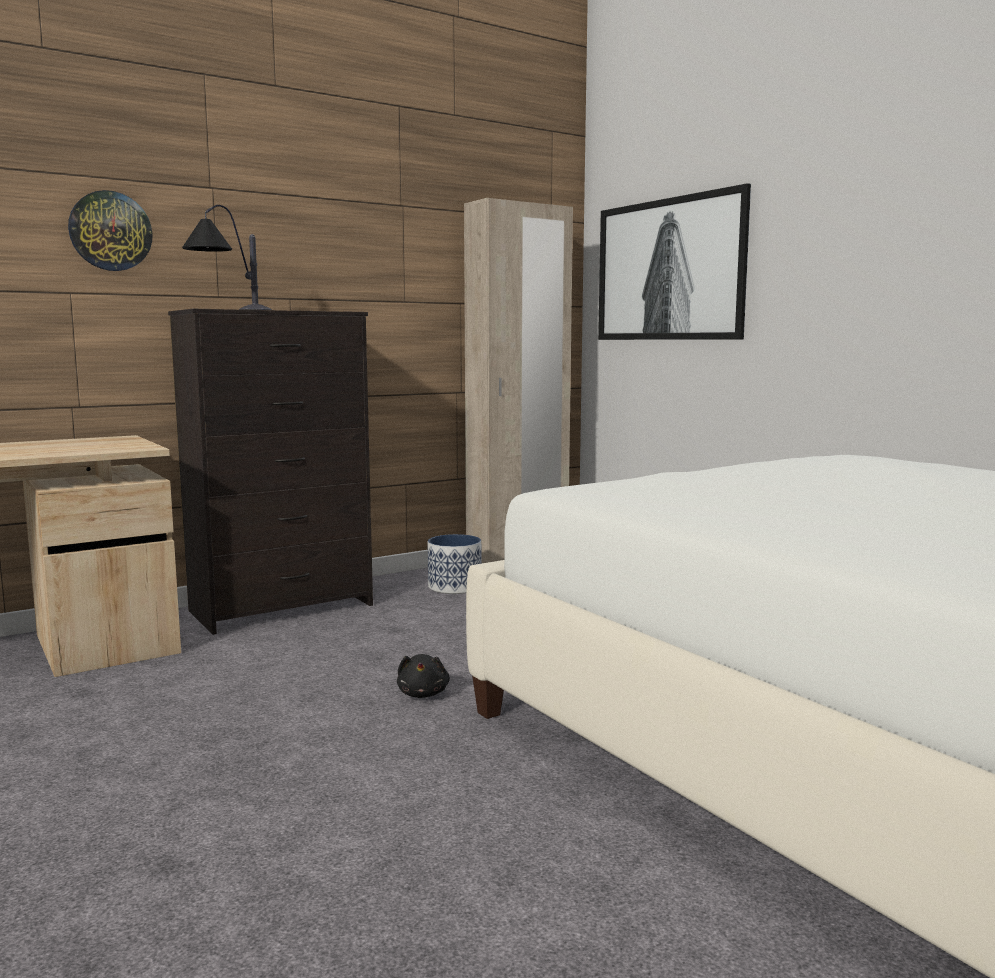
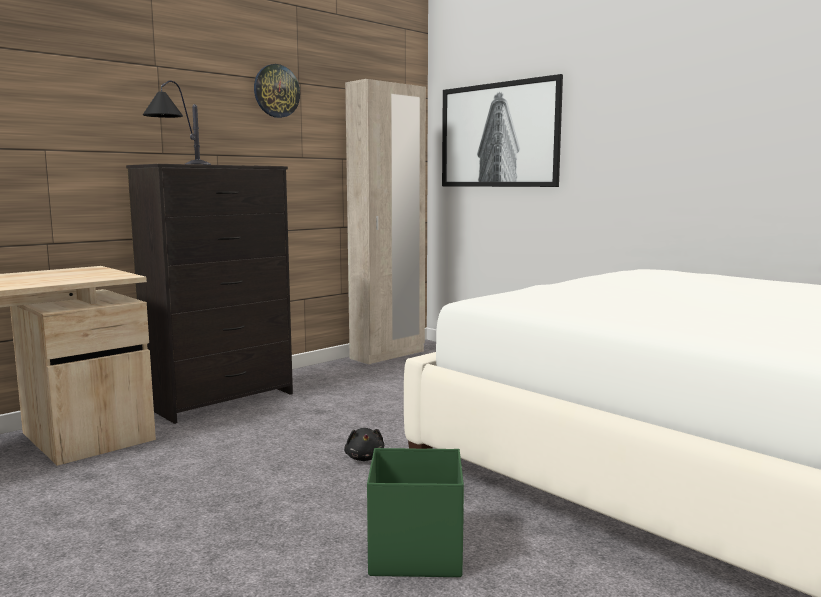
camera: 10 degrees left, 0 degrees up
wall clock [68,190,153,271] -> wall clock moved to [254,64,300,118]
planter [428,534,482,594] -> none
none -> green storage box [367,448,464,577]

